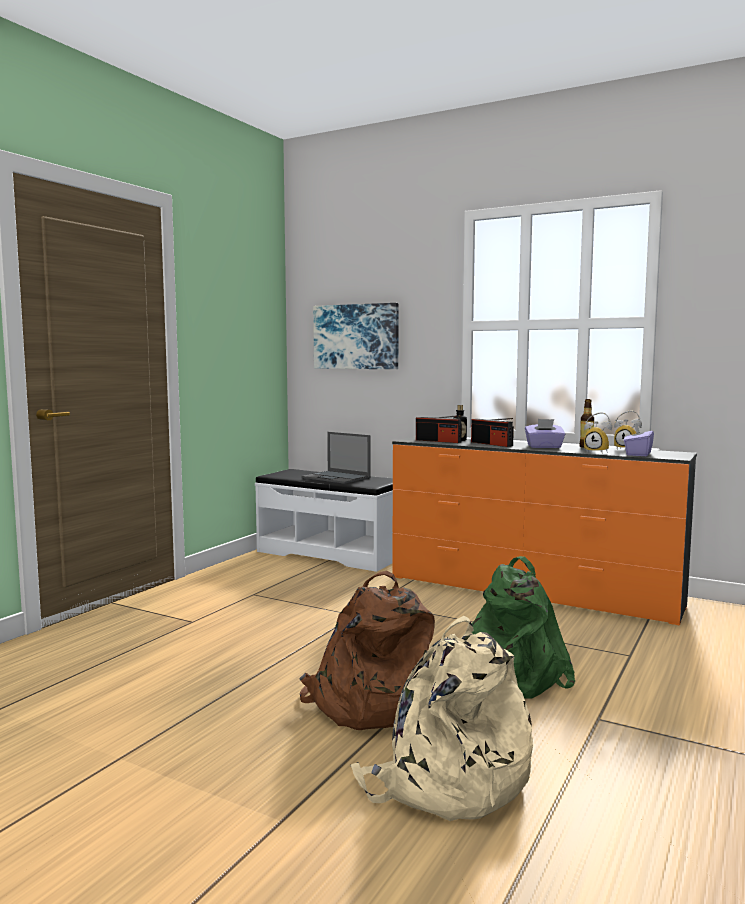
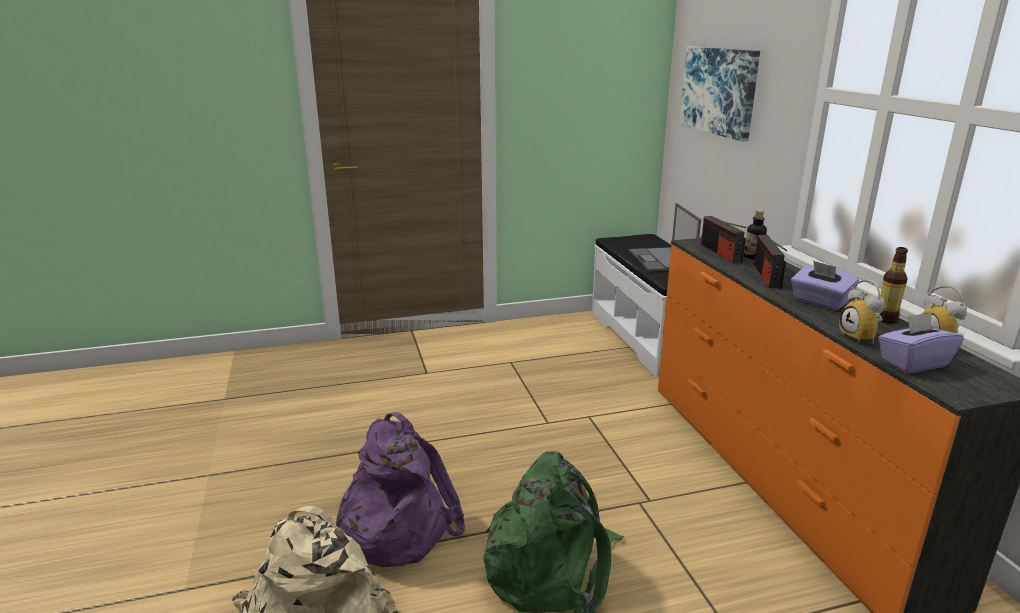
camera: 45 degrees right, 15 degrees up
brown backpack [300,571,435,730] -> purple backpack [336,412,465,567]

